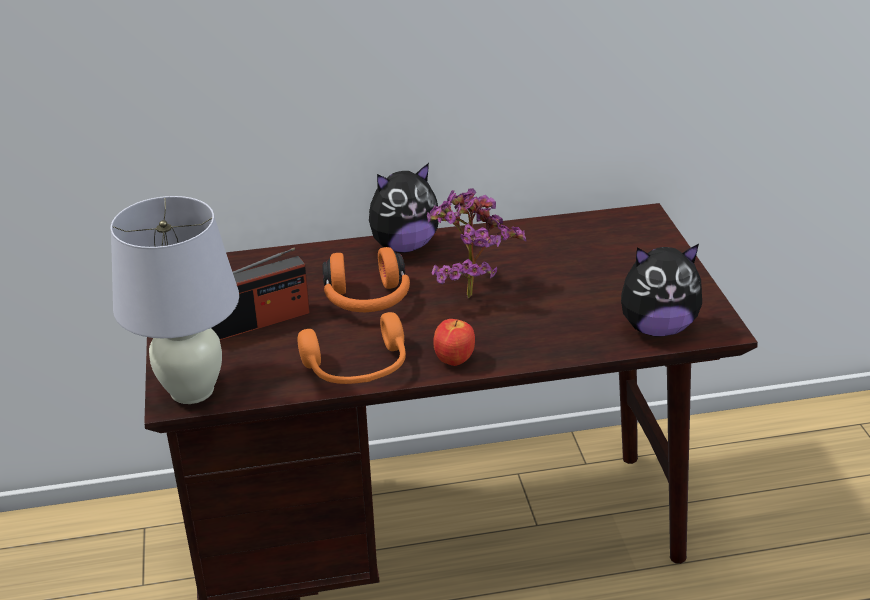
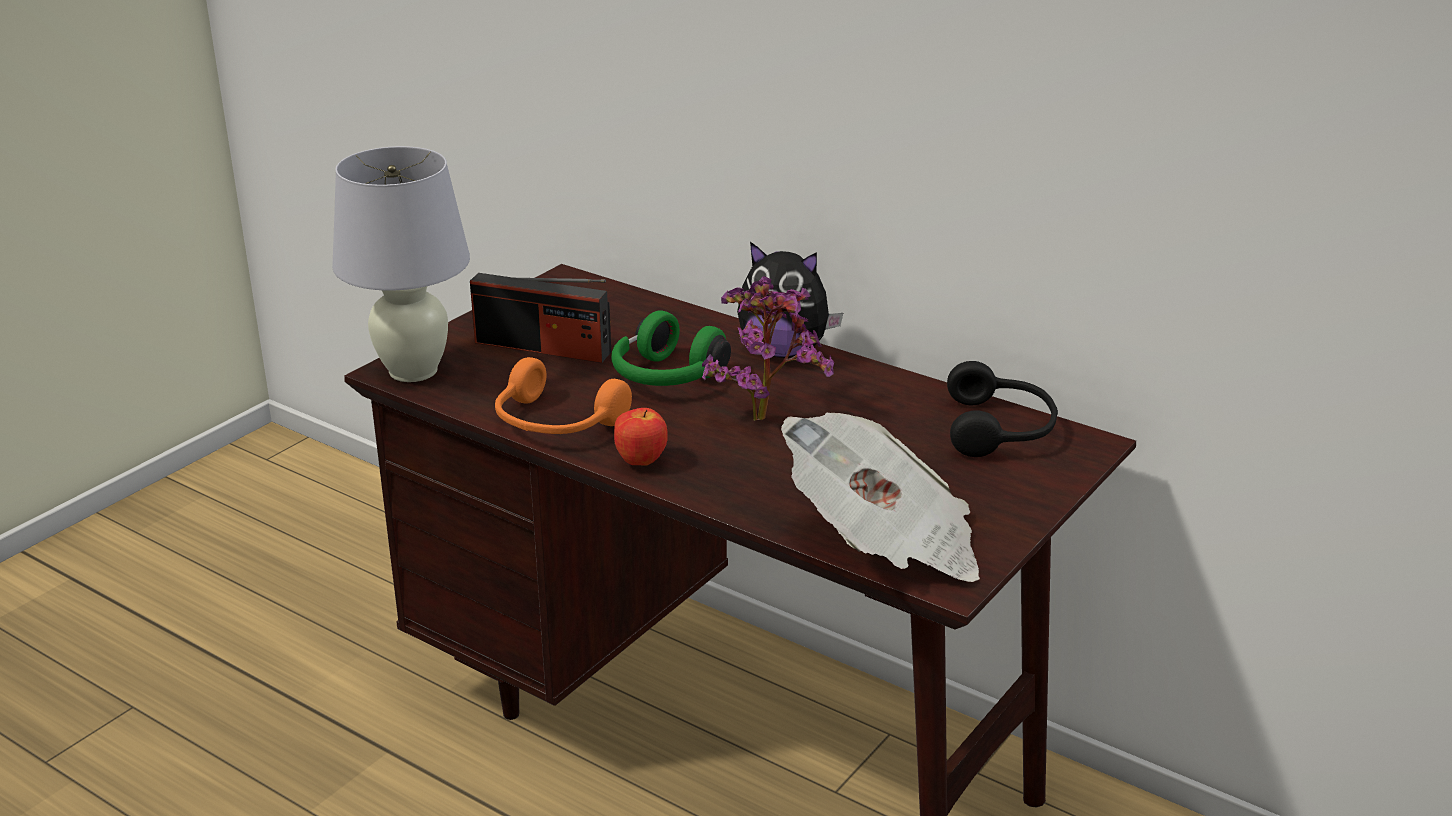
camera: 45 degrees right, 5 degrees down
orange headphones [322,247,410,312] -> green headphones [611,311,731,386]
plush toy [621,244,702,337] -> newspaper [781,413,980,582]
none -> black headphones [947,361,1058,457]

